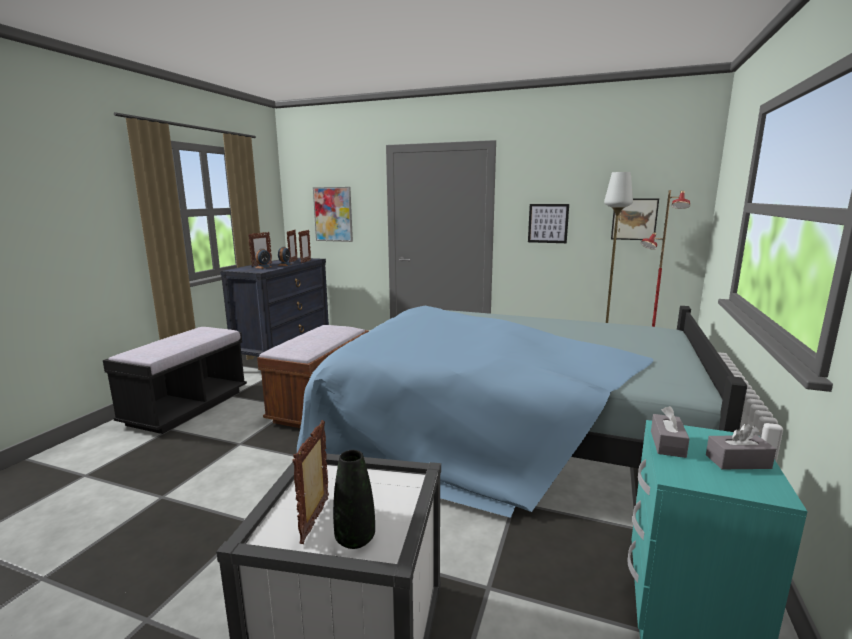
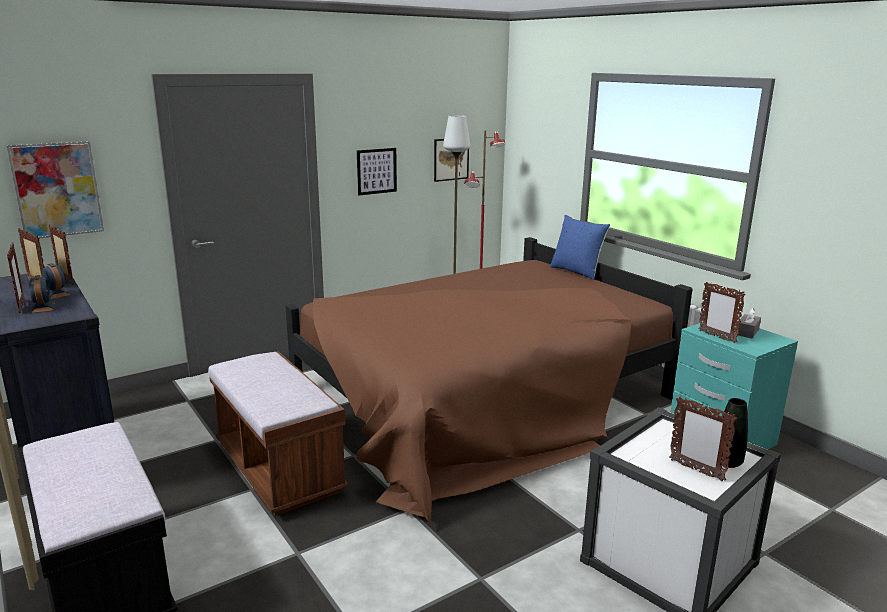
camera: 55 degrees left, 5 degrees up
blue bed [297,306,747,518] -> brown bed [285,237,692,525]
grey tissue box [651,406,689,458] -> picture frame [698,282,746,343]
none -> blue pillow [550,215,610,280]

